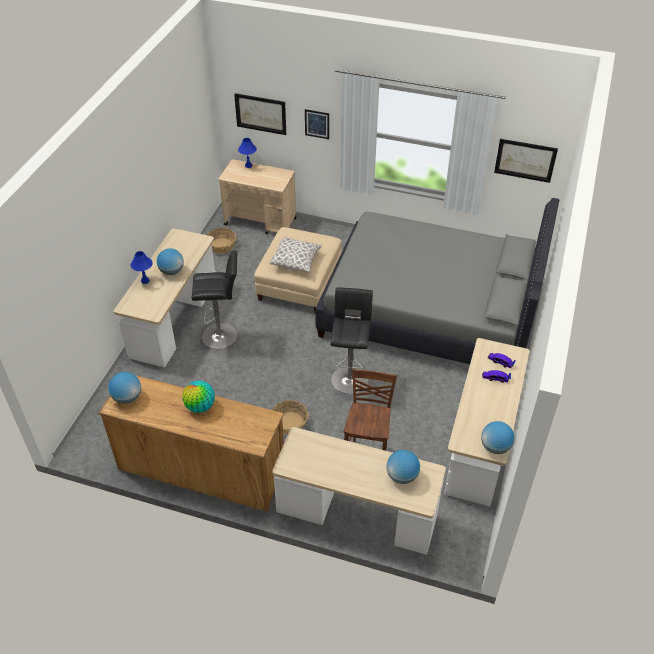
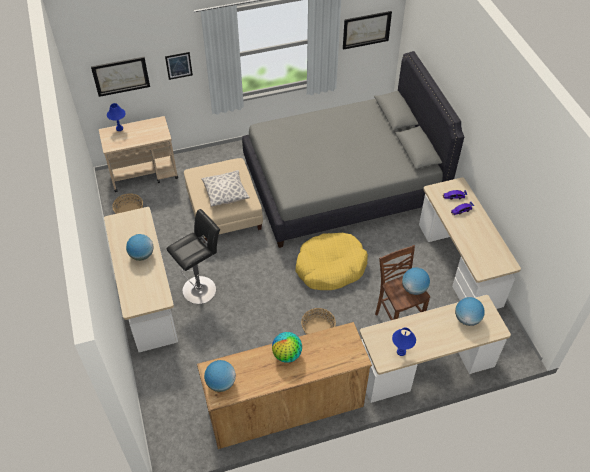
camera: 35 degrees left, 5 degrees up
blue table lamp [131,251,153,284] -> blue table lamp moved to [392,327,416,356]
black stool [331,287,373,394] -> yellow dog bed [295,233,368,290]
globe [481,421,515,454] -> globe moved to [402,268,430,295]

